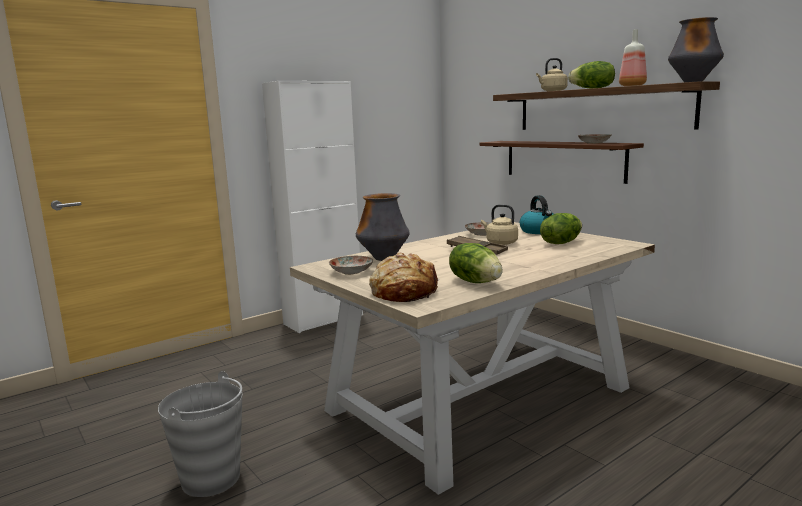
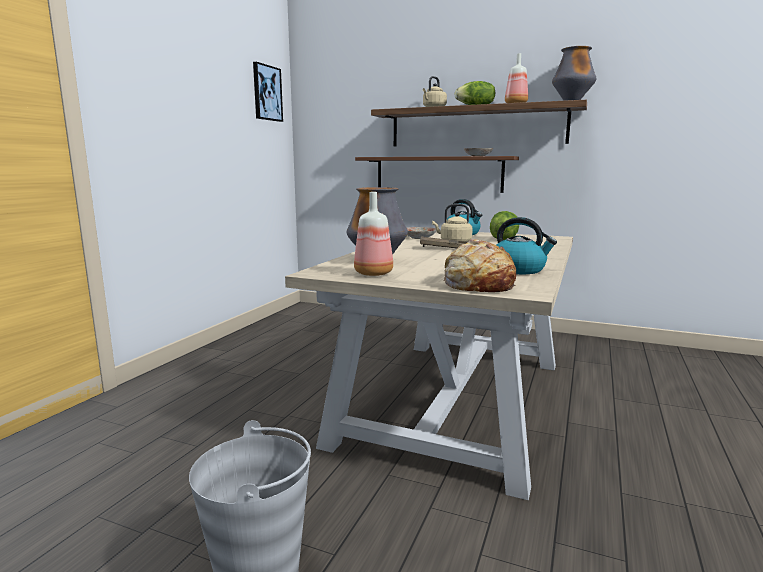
camera: 30 degrees left, 0 degrees up
white cabinet [262,81,363,333] -> none
plate [329,256,373,275] -> bottle [354,192,393,276]
lettuce [449,243,503,283] -> kettle [497,217,557,274]
none -> picture [253,62,283,122]

